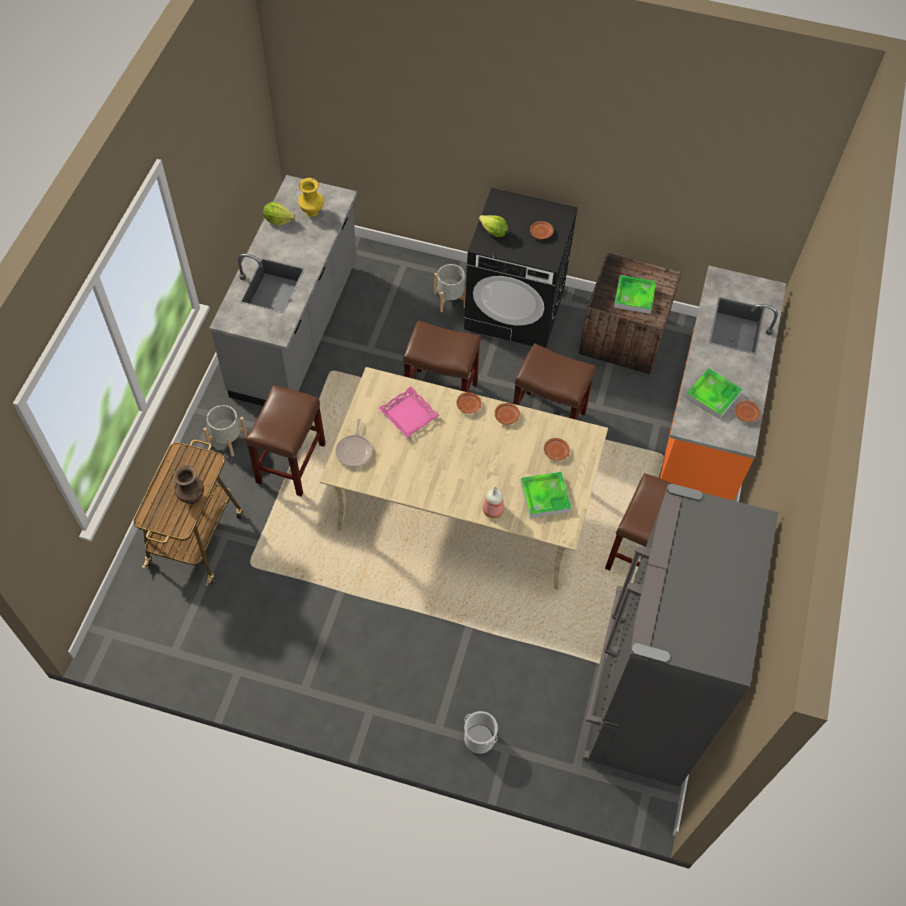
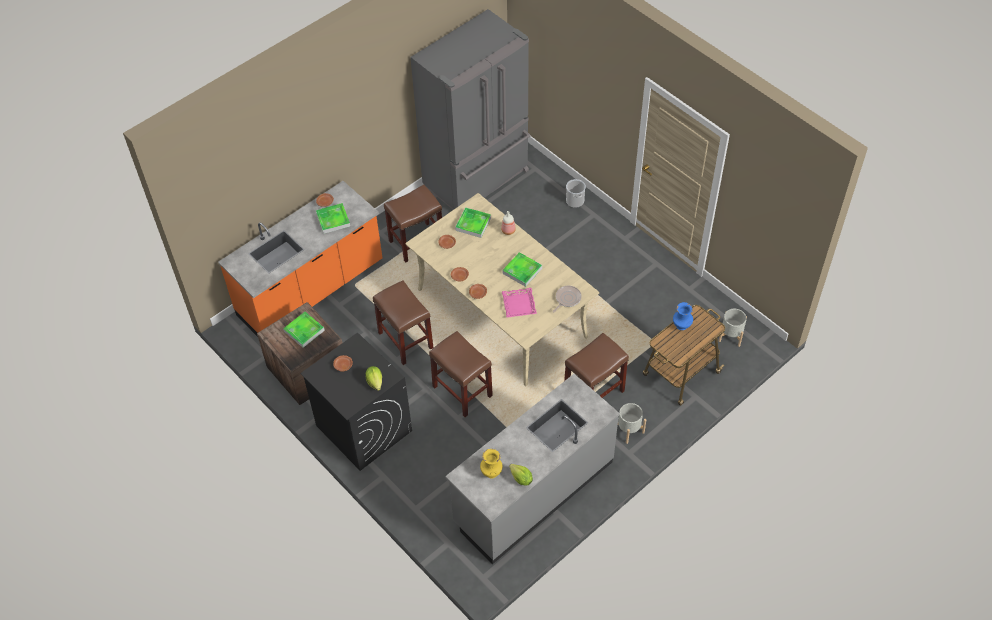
camera: 145 degrees left, 5 degrees down
brown vase [173,466,204,504] -> blue vase [673,302,693,330]
grey planter [434,264,466,312] -> grey planter moved to [719,309,747,347]
none -> tray [502,252,542,287]

